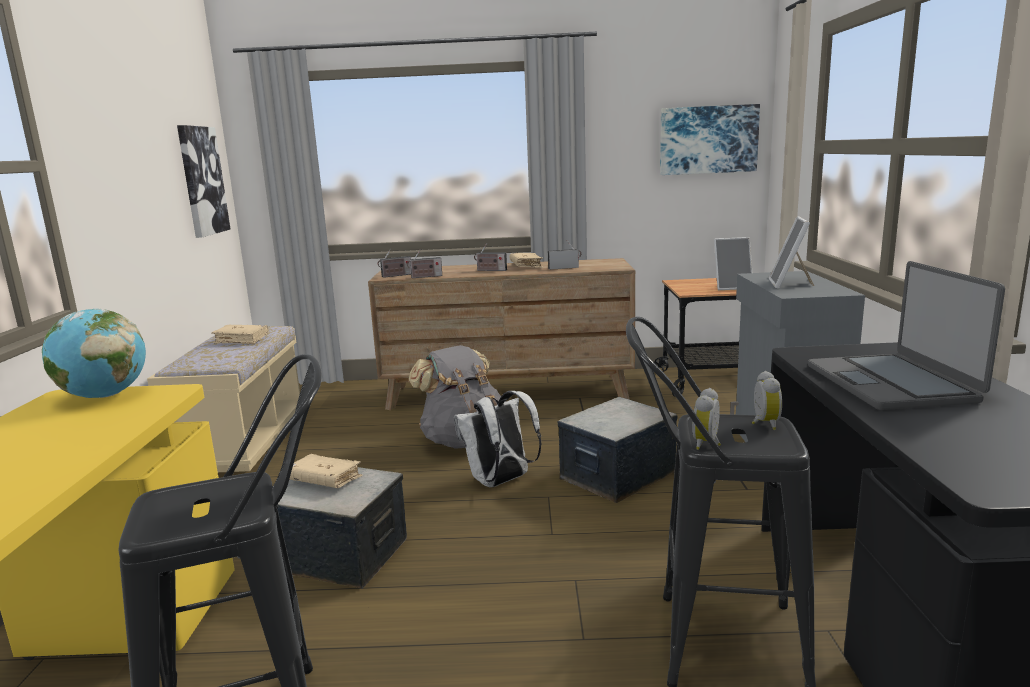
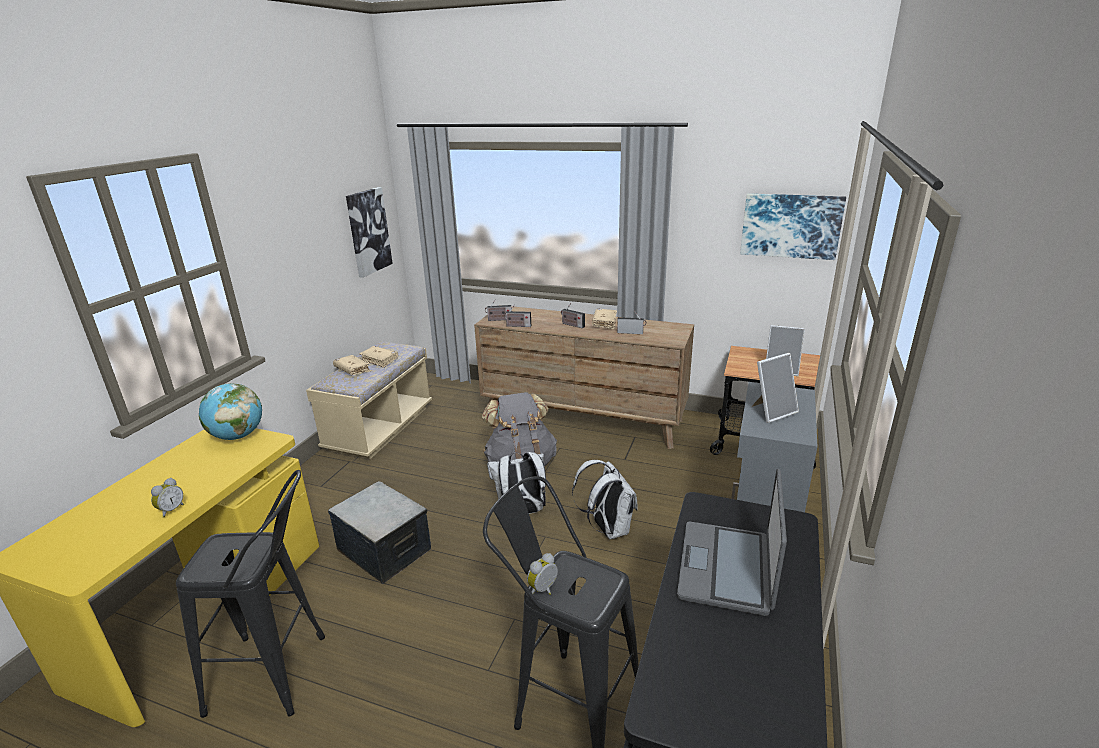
camera: 20 degrees right, 10 degrees up
beige book [289,454,362,488] -> beige book moved to [333,355,371,375]
storage box [558,397,678,503] -> white backpack [572,460,638,539]
alarm clock [752,371,782,430] -> alarm clock moved to [151,478,184,518]
picture frame [769,216,814,289] -> picture frame turned 150 degrees counterclockwise [752,353,799,423]

